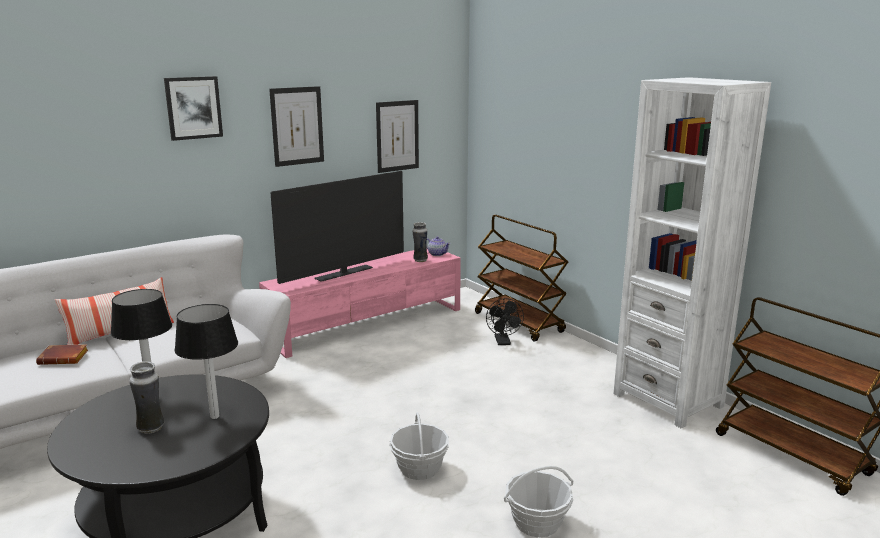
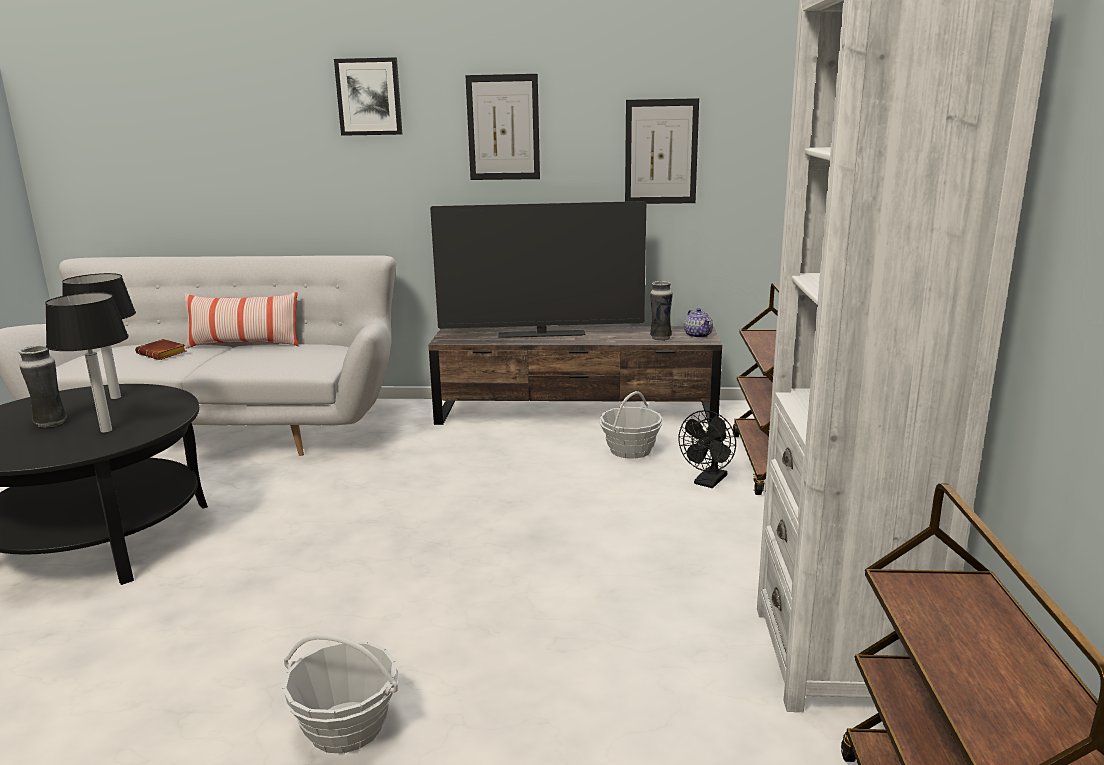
camera: 40 degrees right, 0 degrees up
pink tv stand [259,249,461,358] -> brown tv stand [429,326,722,425]
basket [389,412,449,480] -> basket moved to [600,391,662,459]

